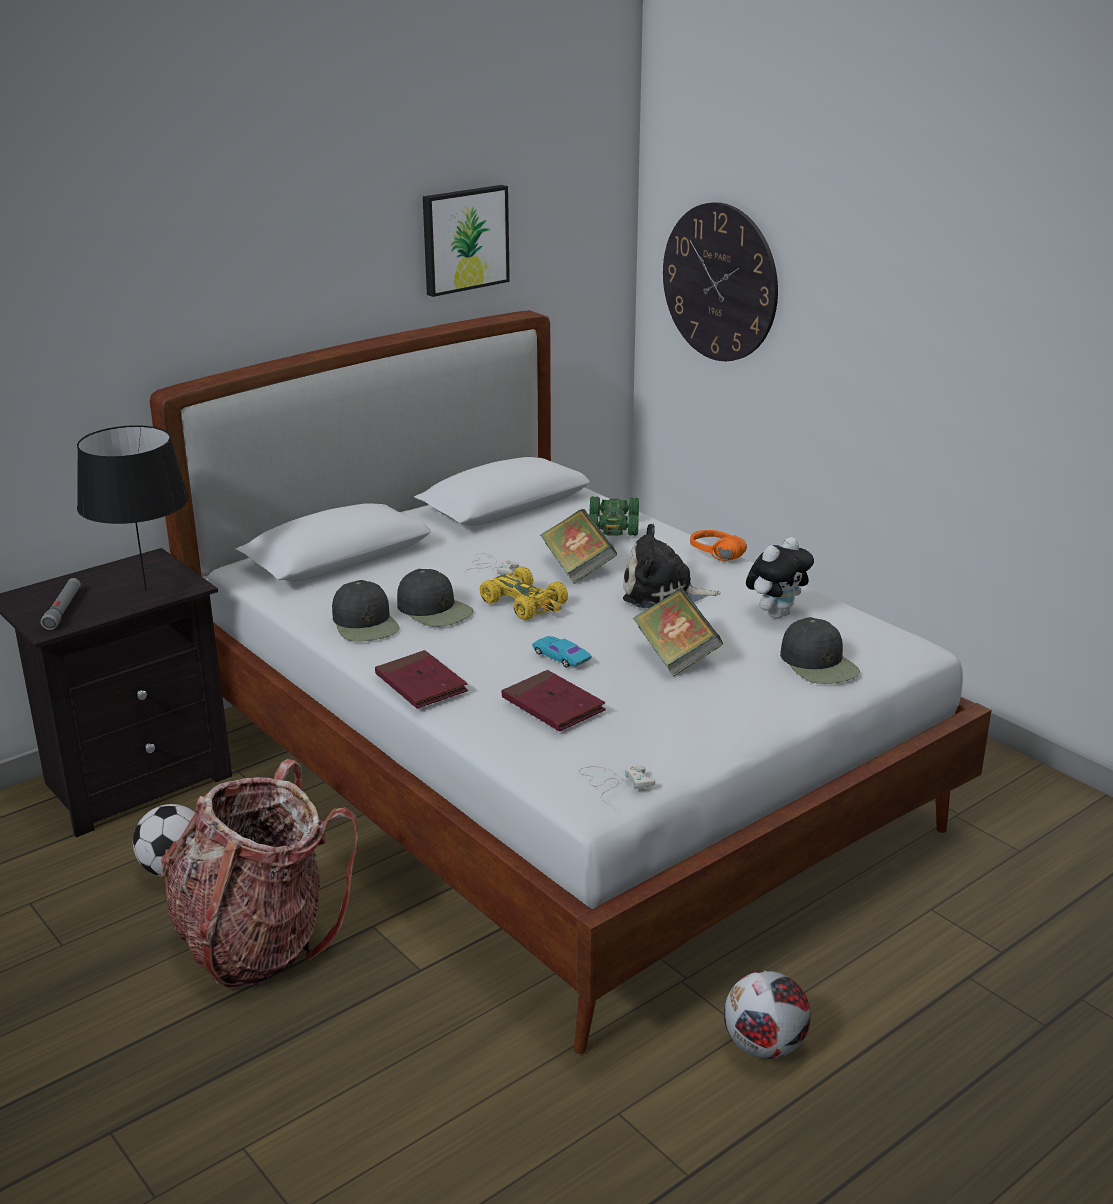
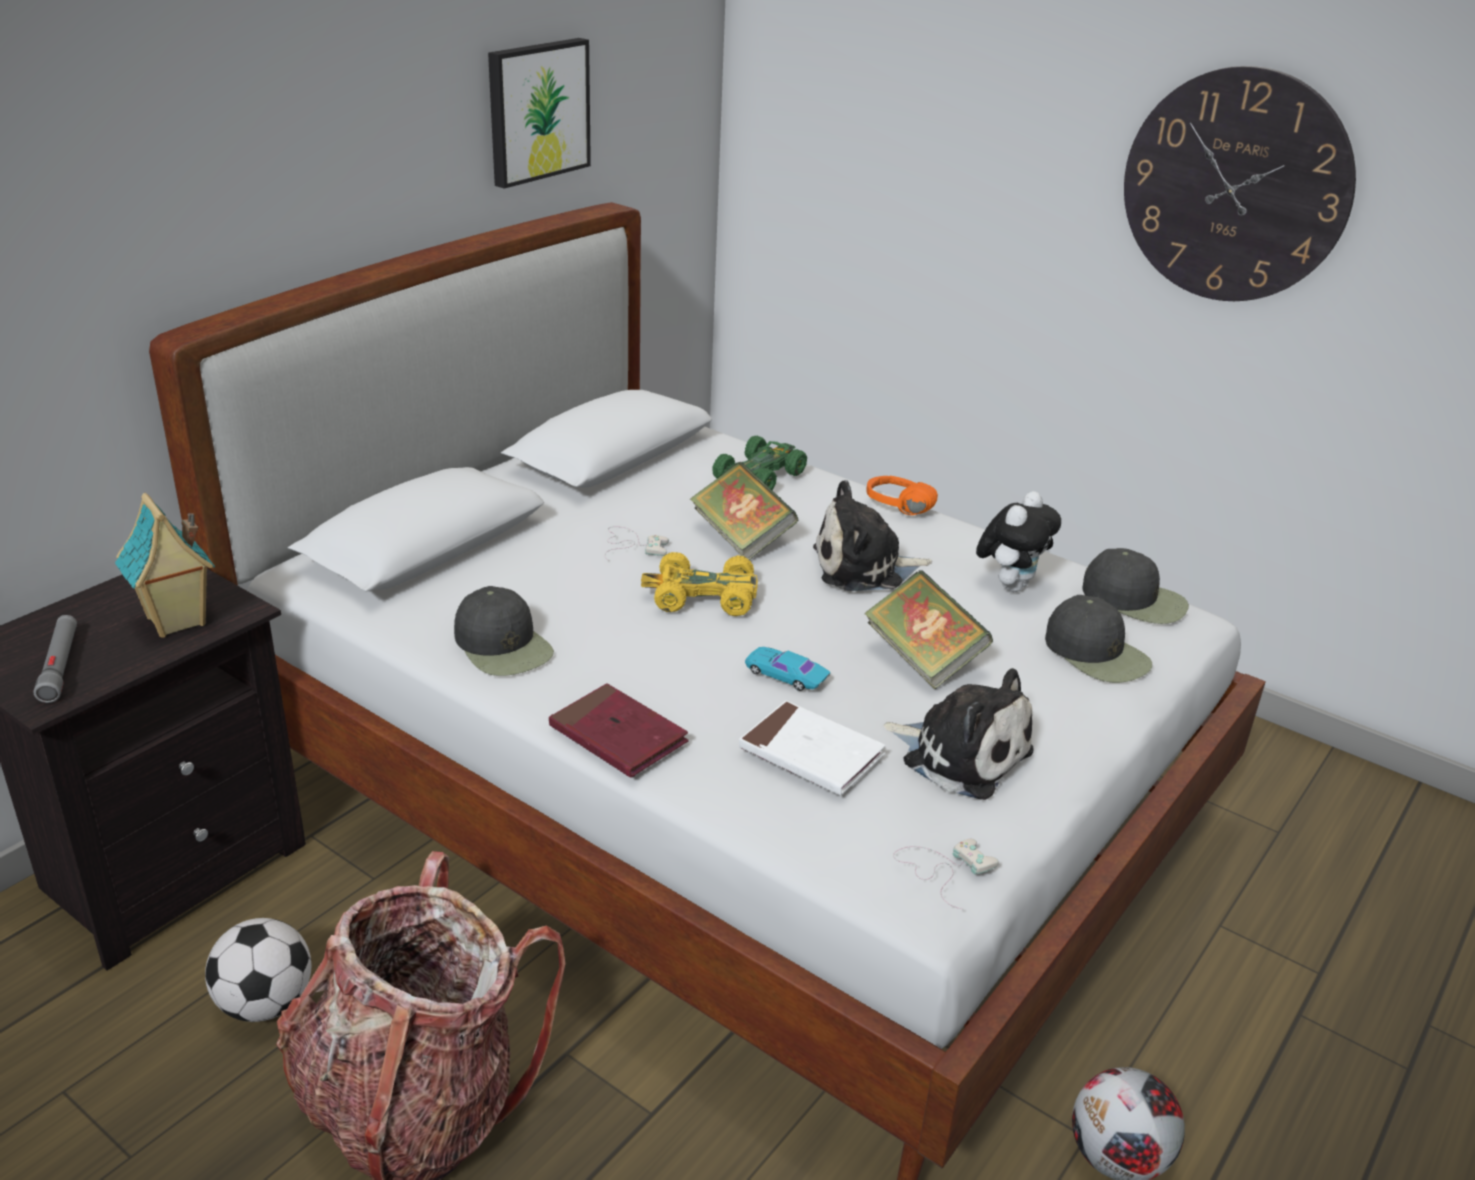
camera: 15 degrees left, 5 degrees up
black table lamp [77,425,189,591] -> toy house [115,493,215,638]
black cap [397,569,473,627] -> black cap moved to [1082,548,1189,624]
yellow toy car [480,566,568,620] -> yellow toy car turned 150 degrees clockwise [641,552,758,616]
red book [502,670,606,731] -> white book [739,701,885,796]
green toy car [589,496,639,536] -> green toy car turned 135 degrees counterclockwise [712,436,807,490]
wall clock [663,202,778,361] -> wall clock moved to [1124,66,1356,301]
none -> plush toy [883,668,1034,800]

